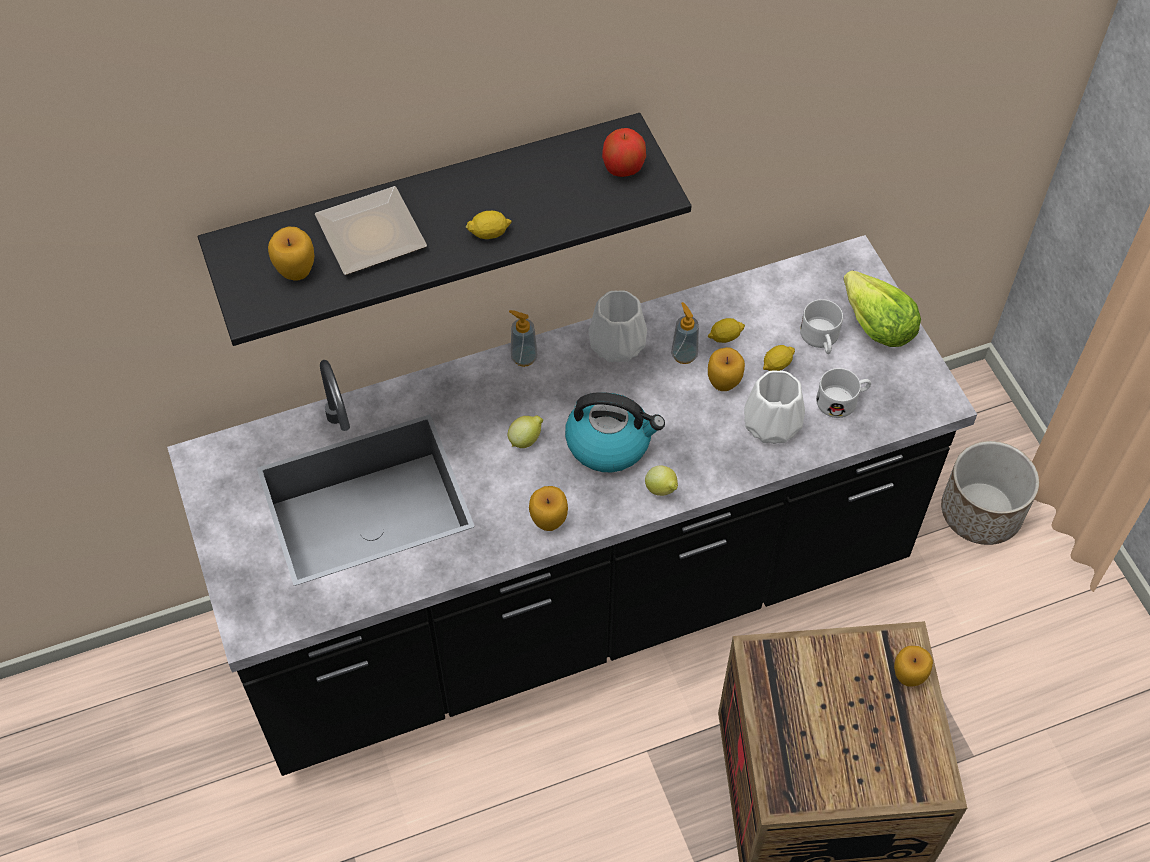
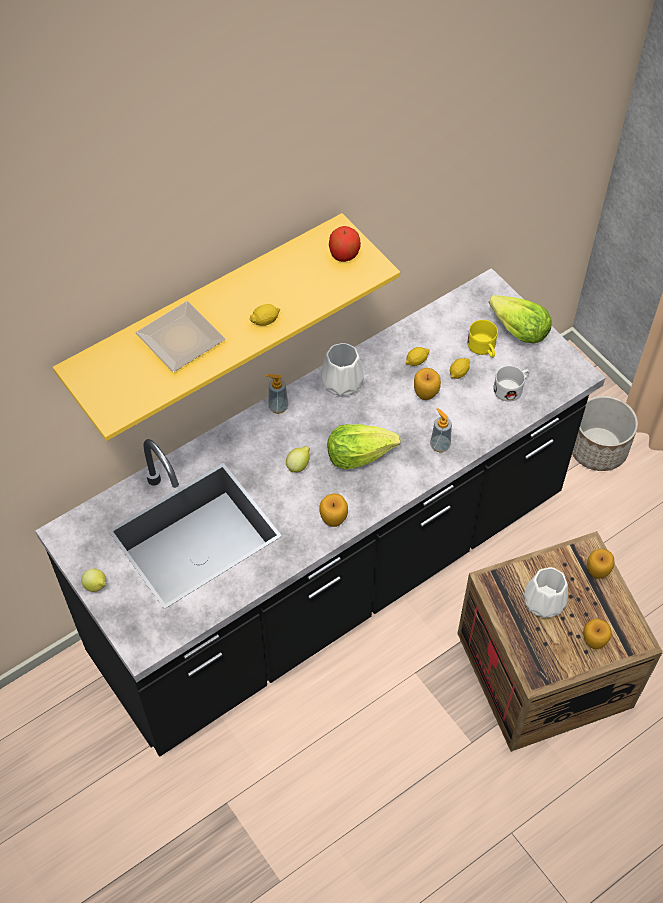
camera: 15 degrees left, 0 degrees up
black shelf [198,113,691,346] -> yellow shelf [53,213,400,441]
apple [268,226,314,280] -> apple moved to [583,618,612,649]
kettle [565,392,665,472] -> lettuce [327,424,401,469]
lemon [645,465,678,496] -> lemon moved to [81,569,106,592]
soap dispenser [671,302,699,364] -> soap dispenser moved to [430,408,452,452]
white vase [744,370,805,444] -> white vase moved to [524,567,568,618]
white mug [800,299,843,354] -> yellow mug [467,320,498,358]

